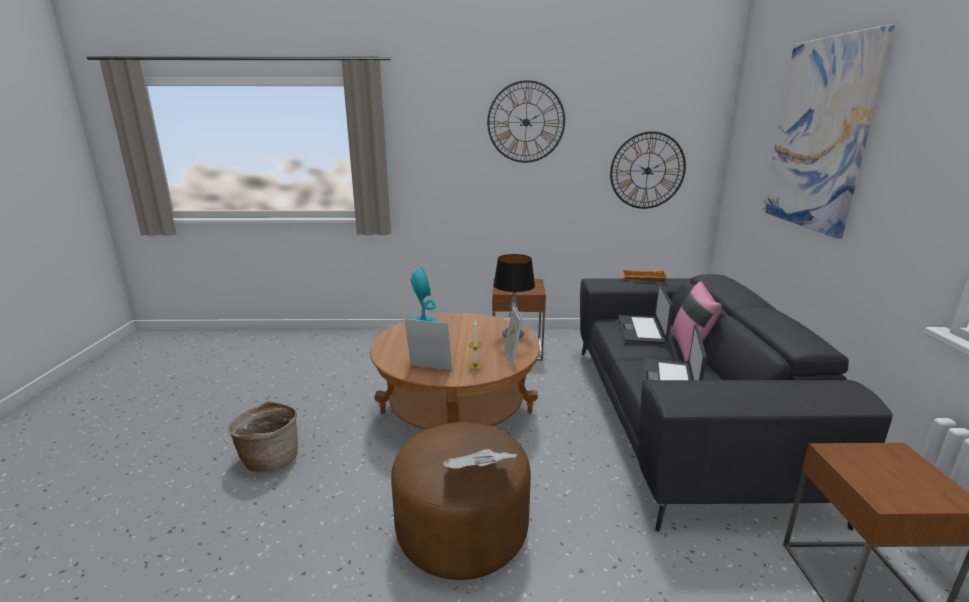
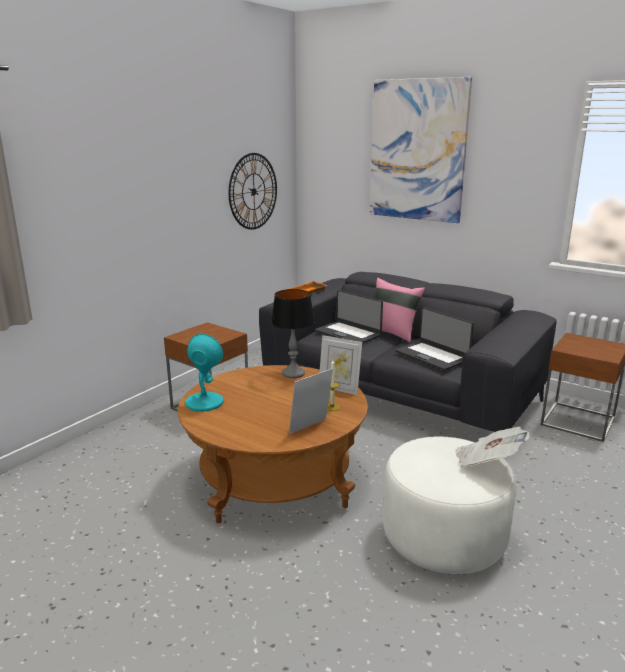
camera: 55 degrees left, 0 degrees up
basket [228,401,298,472] -> none
brown ottoman [391,422,531,580] -> white ottoman [383,436,516,574]
wall clock [487,80,565,163] -> none

